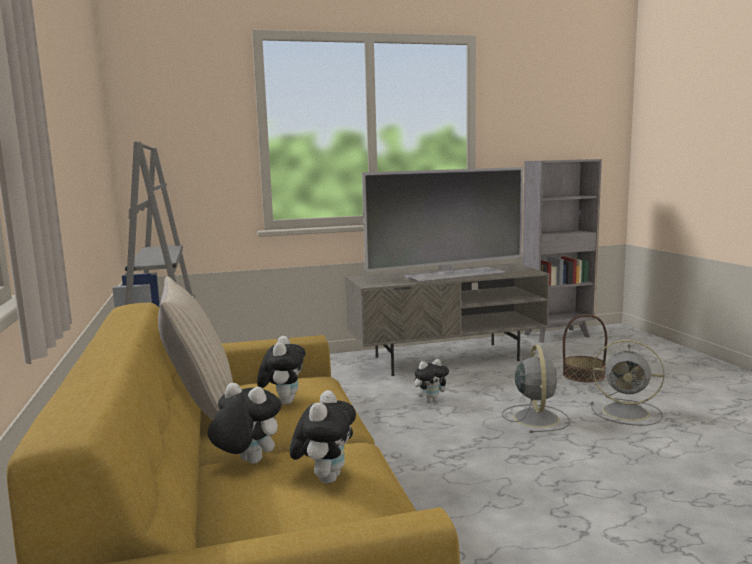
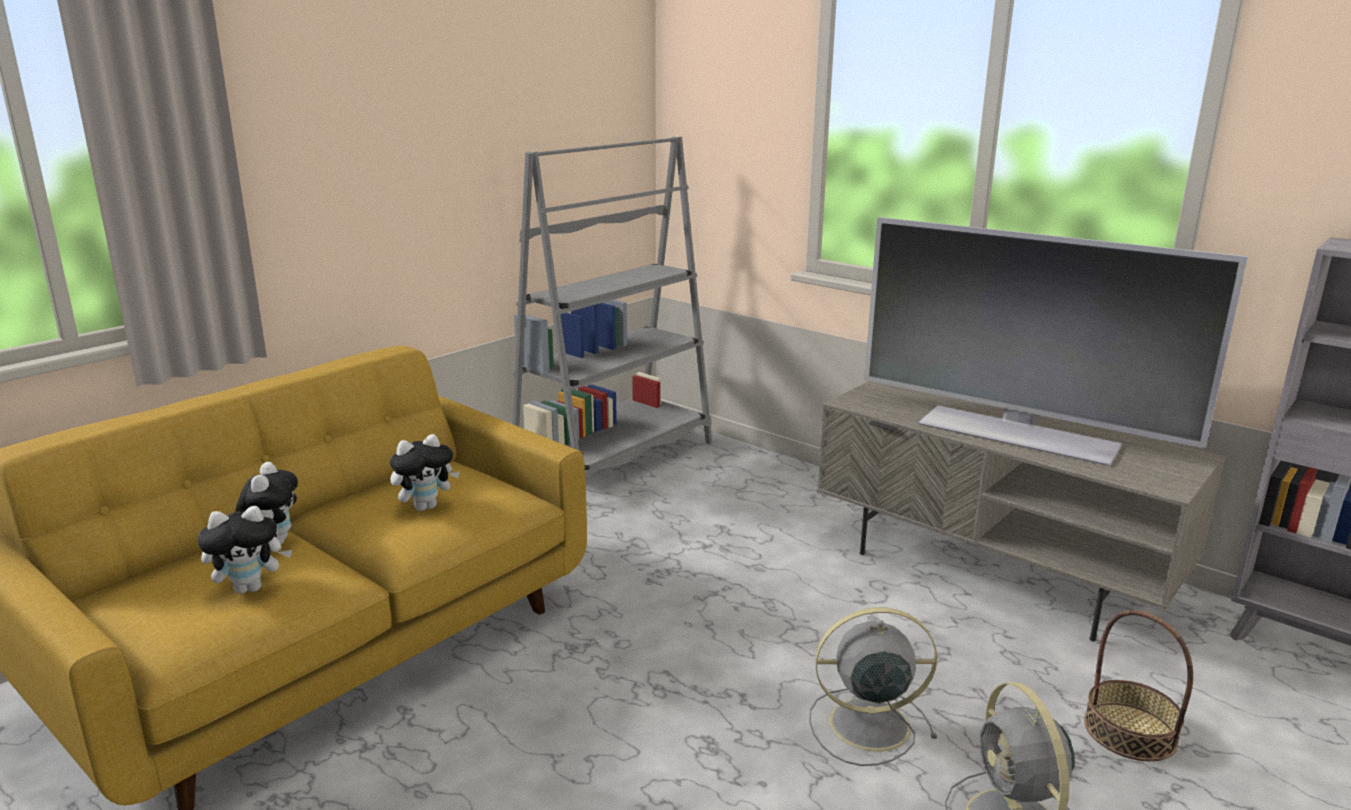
camera: 55 degrees right, 10 degrees up
beige pillow [158,276,233,420] -> none
plush toy [414,359,451,403] -> none
grey fan [502,345,570,433] -> grey fan turned 150 degrees counterclockwise [809,608,937,766]

